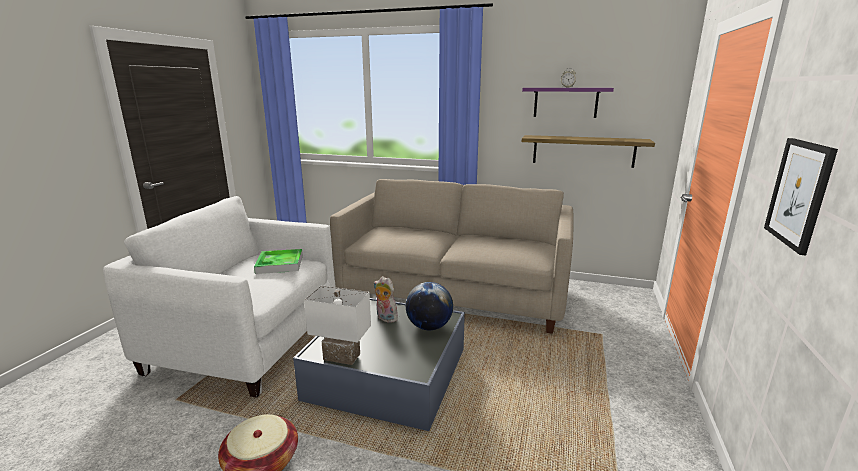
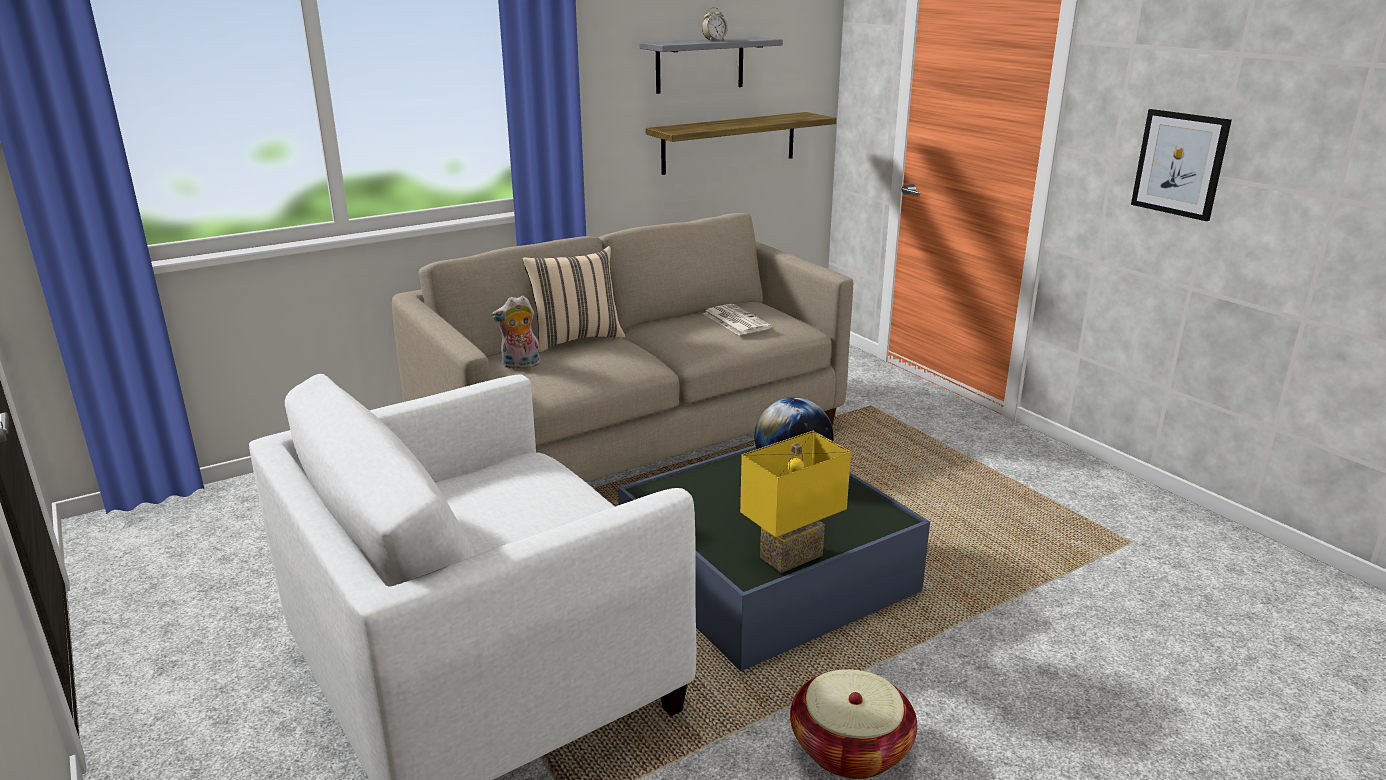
camera: 50 degrees left, 5 degrees up
tray [254,249,303,274] -> none
white table lamp [304,286,371,365] -> yellow table lamp [740,431,851,573]
plush toy [373,276,398,323] -> plush toy moved to [492,295,540,369]
purple shelf [522,88,614,118] -> grey shelf [639,37,783,94]
none -> beige pillow [522,246,626,352]
none -> newspaper [703,304,772,335]

